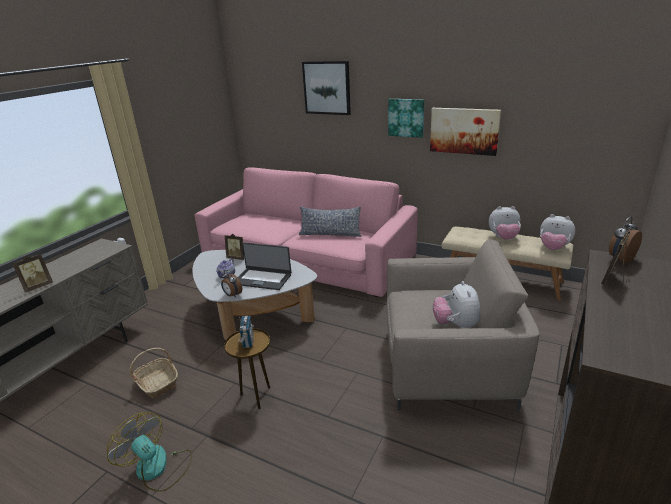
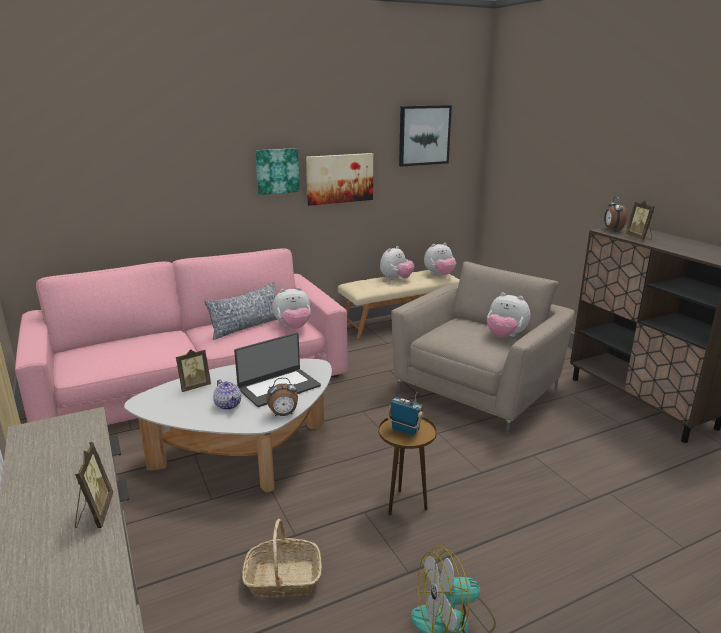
camera: 55 degrees left, 5 degrees down
picture [302,61,351,115] -> picture moved to [399,105,452,167]
none -> plush toy [272,287,311,329]

